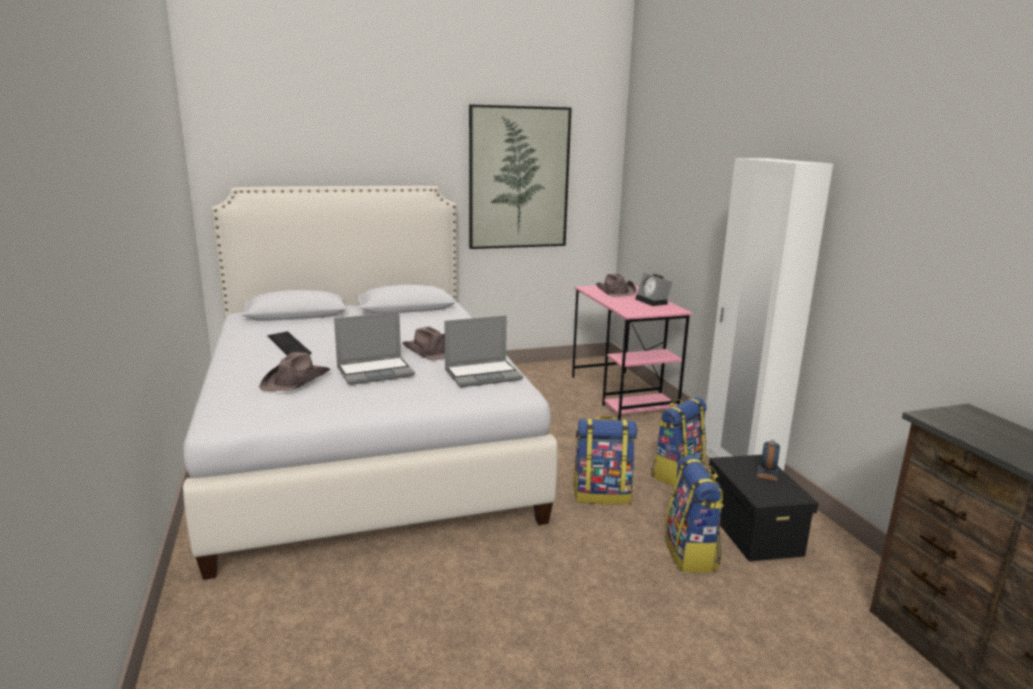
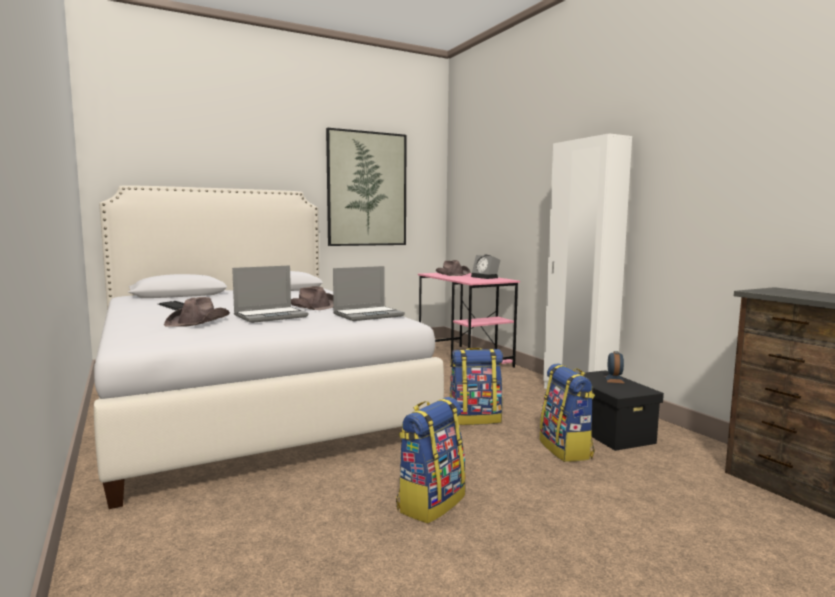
camera: 10 degrees left, 10 degrees down
backpack [651,397,707,487] -> backpack moved to [396,397,466,523]

